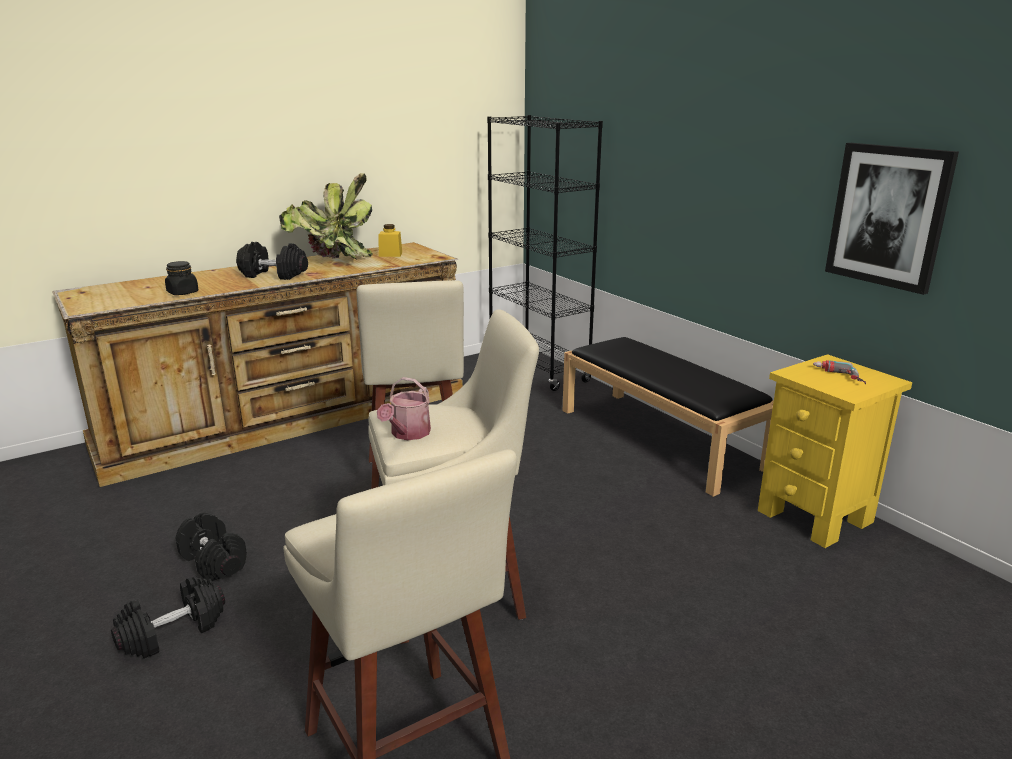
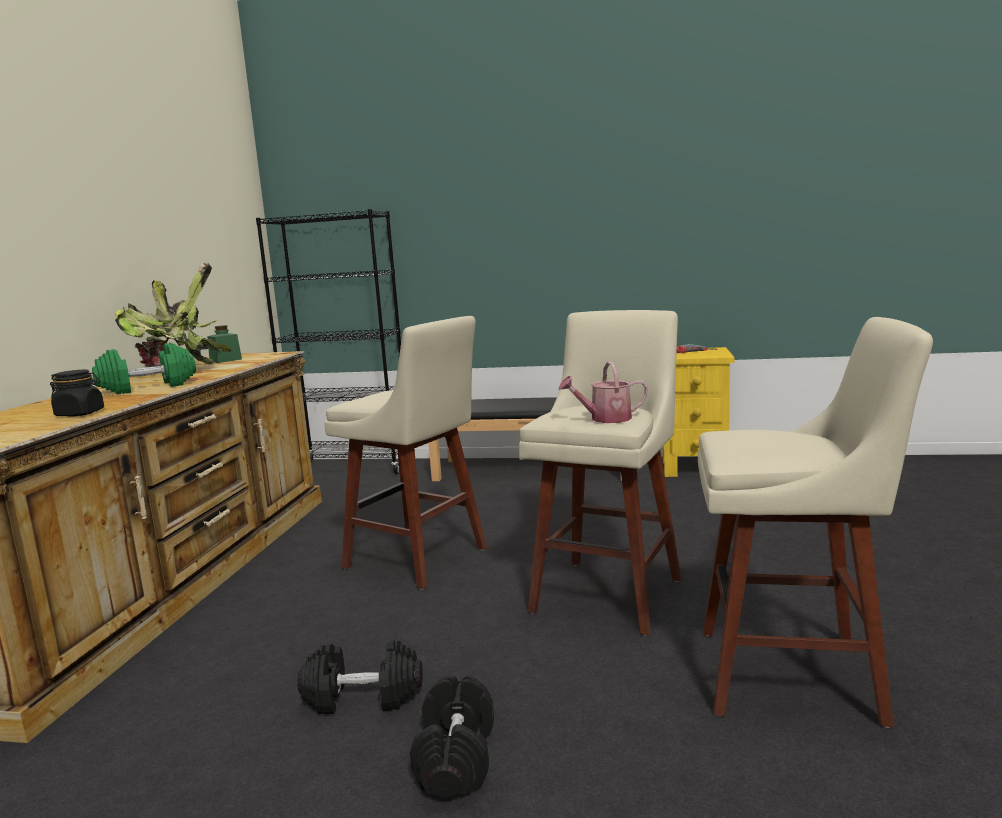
camera: 45 degrees left, 10 degrees down
black dumbbell [236,242,308,280] -> green dumbbell [92,343,196,395]
watering can [377,377,431,440] -> watering can turned 105 degrees clockwise [559,361,648,423]
yellow jar [378,224,402,257] -> green jar [207,325,242,363]
picture [825,143,959,295] -> none

